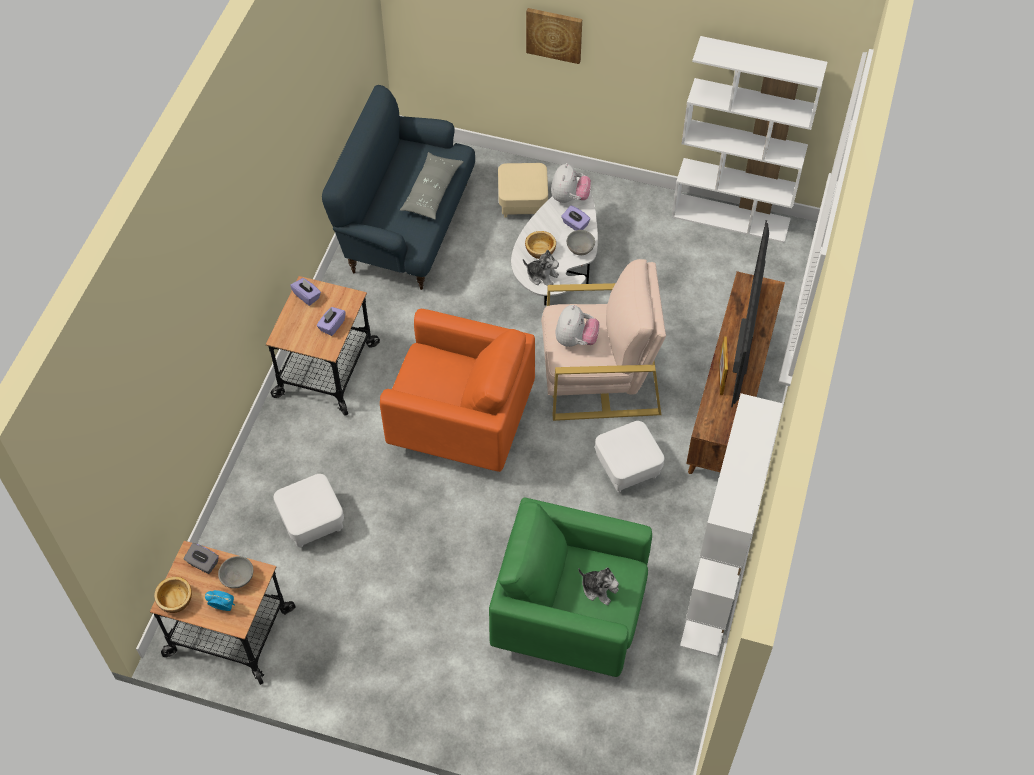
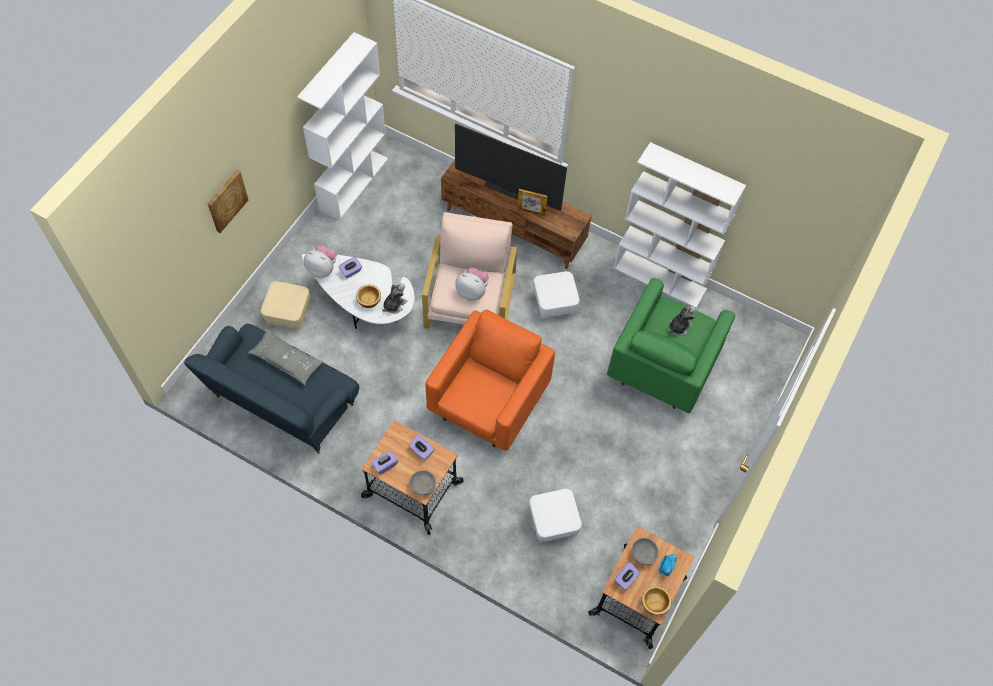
camera: 80 degrees left, 5 degrees up
grey tissue box [184,543,219,574] -> purple tissue box [614,562,640,590]
grey bowl [567,230,595,256] -> grey bowl moved to [410,470,436,495]

